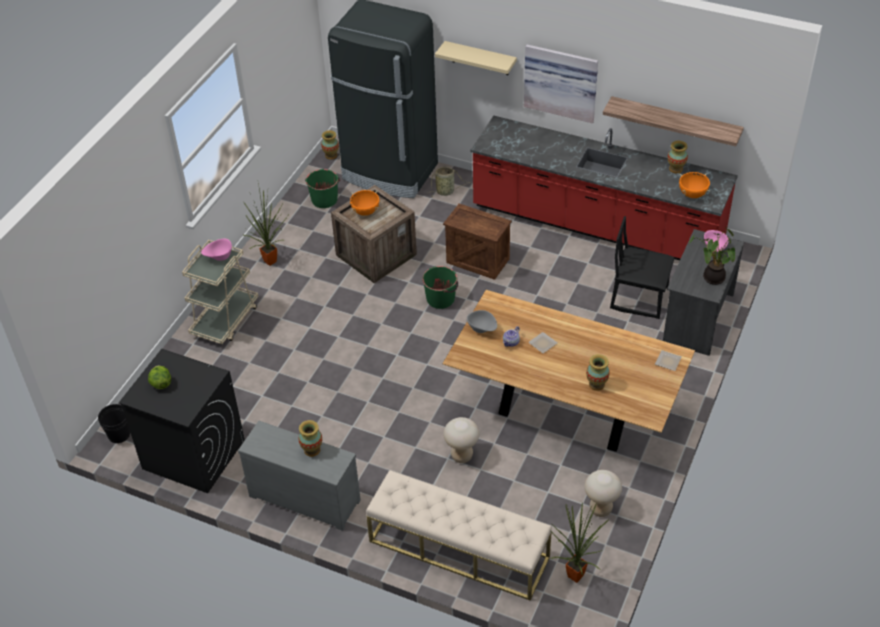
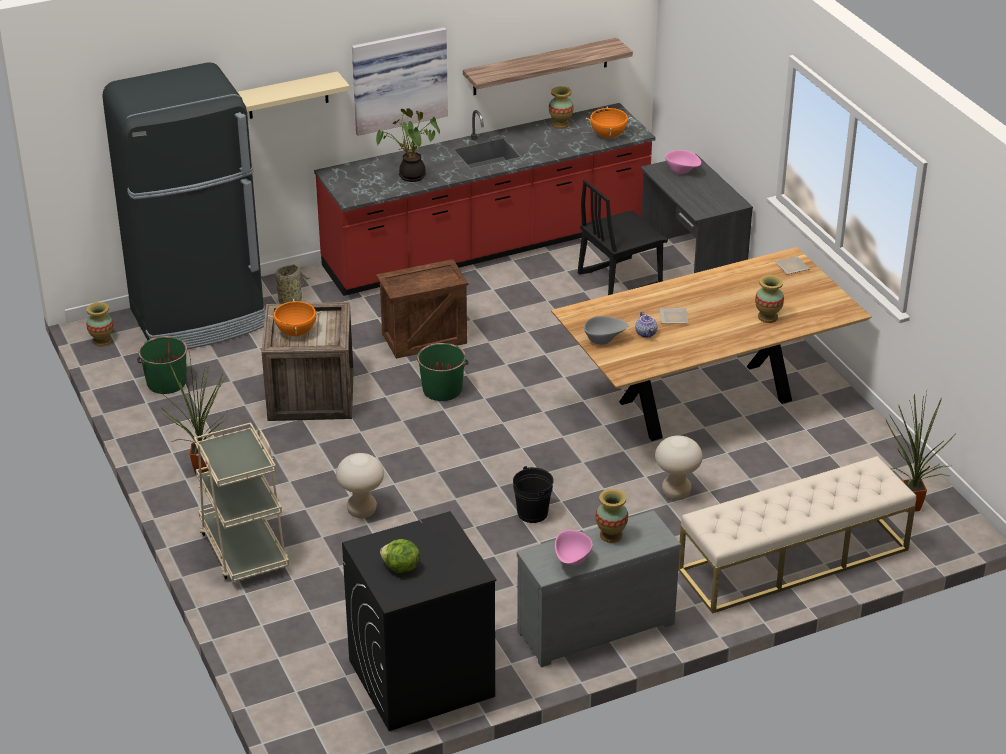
camera: 50 degrees left, 10 degrees down
black bucket [98,404,130,443] -> black bucket moved to [513,466,554,523]
pink bowl [201,239,232,261] -> pink bowl moved to [555,530,593,565]
beige stool [584,470,622,517] -> beige stool moved to [336,453,384,518]
potted plant [689,227,735,285] -> potted plant moved to [376,108,440,182]

